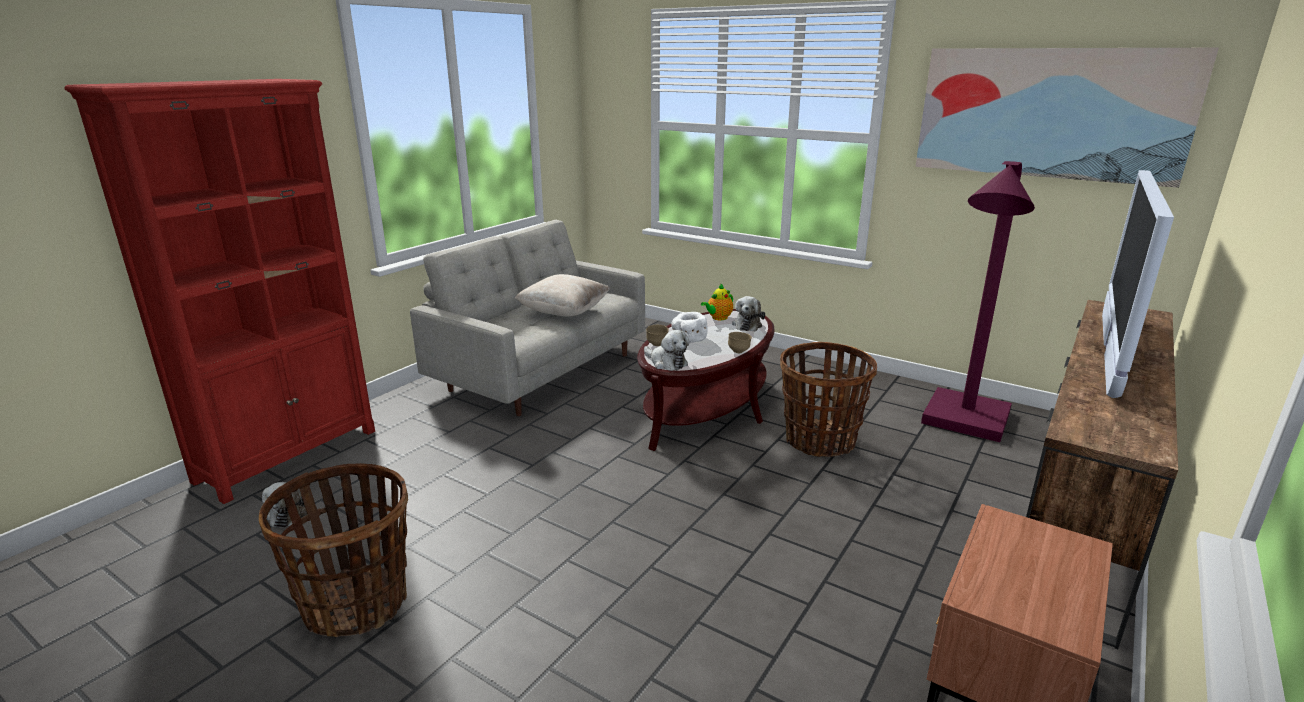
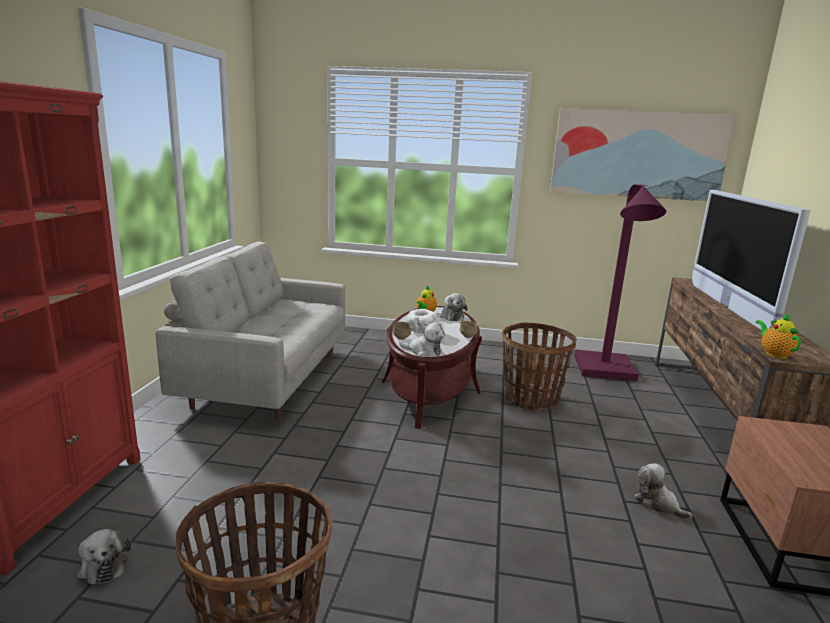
camera: 25 degrees left, 5 degrees down
beige pillow [515,274,610,317] -> none
none -> plush toy [634,463,693,520]
none -> teapot [756,314,801,359]

